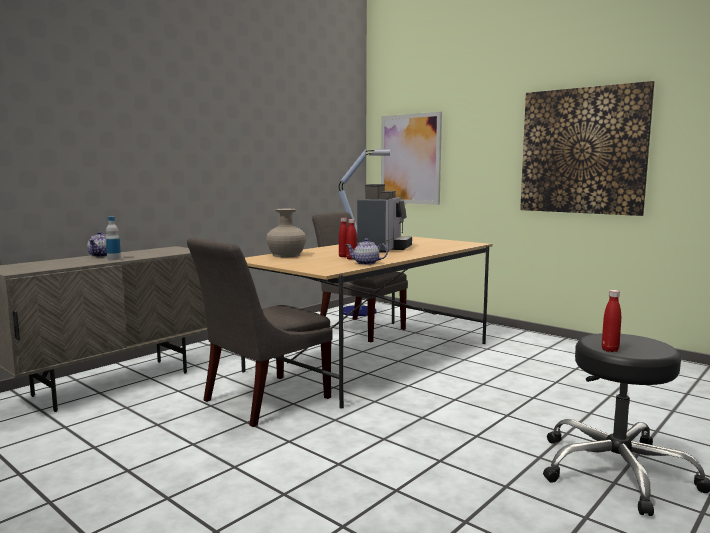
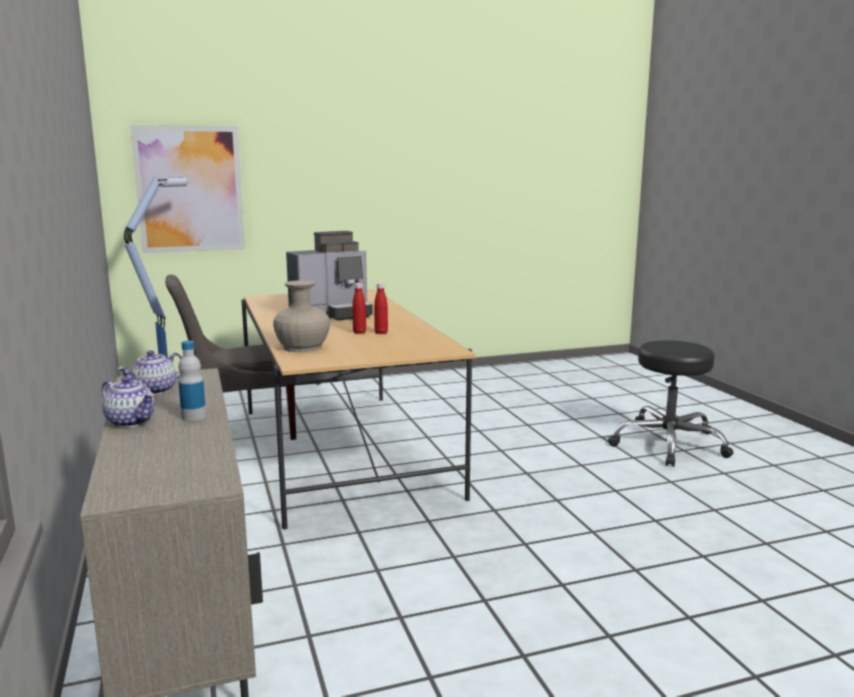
camera: 60 degrees left, 5 degrees up
grey chair [187,237,332,427] -> none
teapot [346,238,388,265] -> teapot moved to [118,350,182,395]
coffee machine [357,184,412,253] -> coffee machine turned 105 degrees clockwise [286,231,373,321]
picture [520,81,654,216] -> none
red bottle [602,290,621,352] -> none

